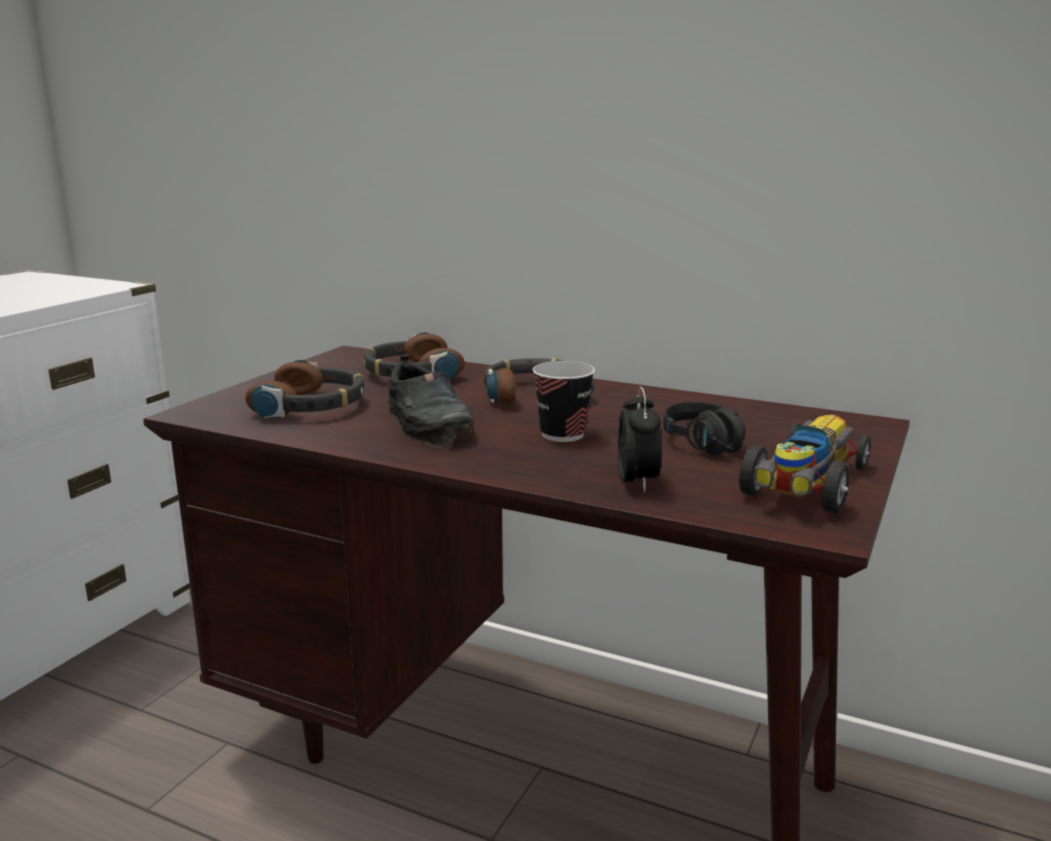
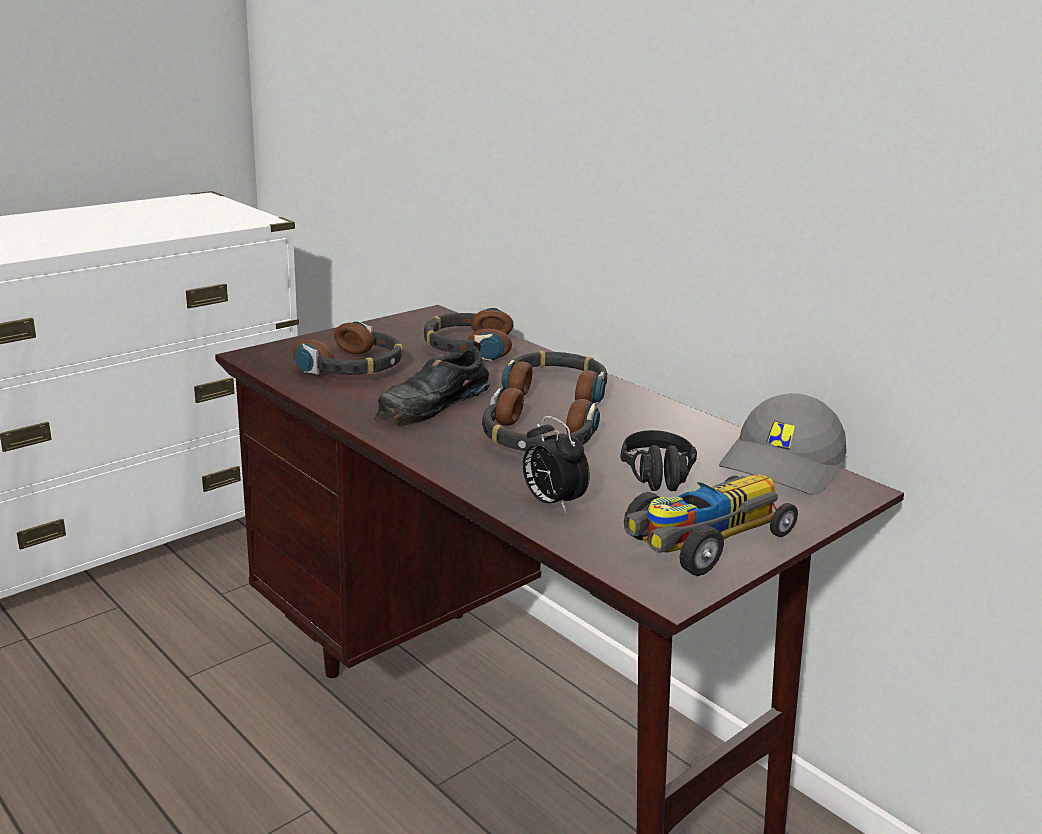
camera: 20 degrees right, 5 degrees up
black shoe [388,355,474,449] -> black shoe turned 45 degrees clockwise [374,341,490,427]
cup [533,361,595,442] -> headphones [482,388,600,451]
alarm clock [618,386,662,492] -> alarm clock turned 120 degrees clockwise [523,416,590,513]
none -> grey cap [719,393,847,495]

